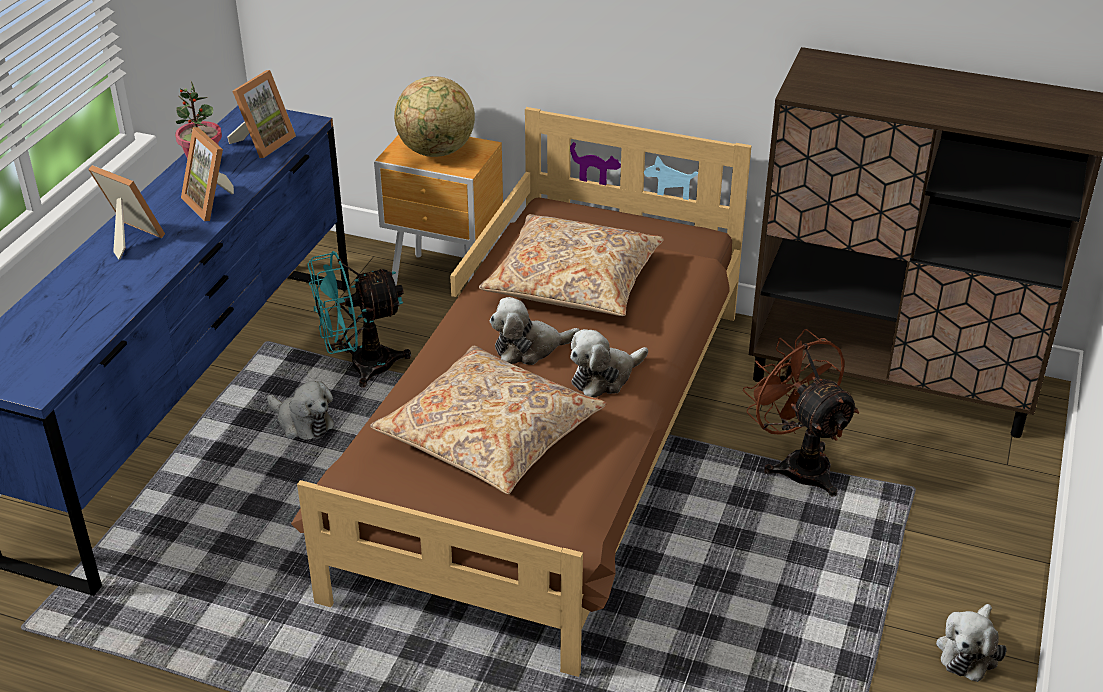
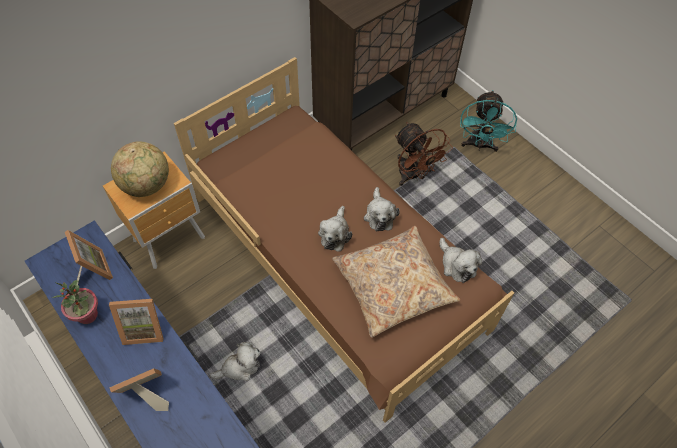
camera: 60 degrees left, 20 degrees up
turquoise fan [308,251,411,387] -> turquoise fan moved to [460,90,517,152]
beige pillow [479,214,664,316] -> none
brown fan [743,329,859,497] -> brown fan turned 120 degrees counterclockwise [395,122,453,186]
plush toy [936,604,1007,682] -> plush toy moved to [440,238,482,283]

